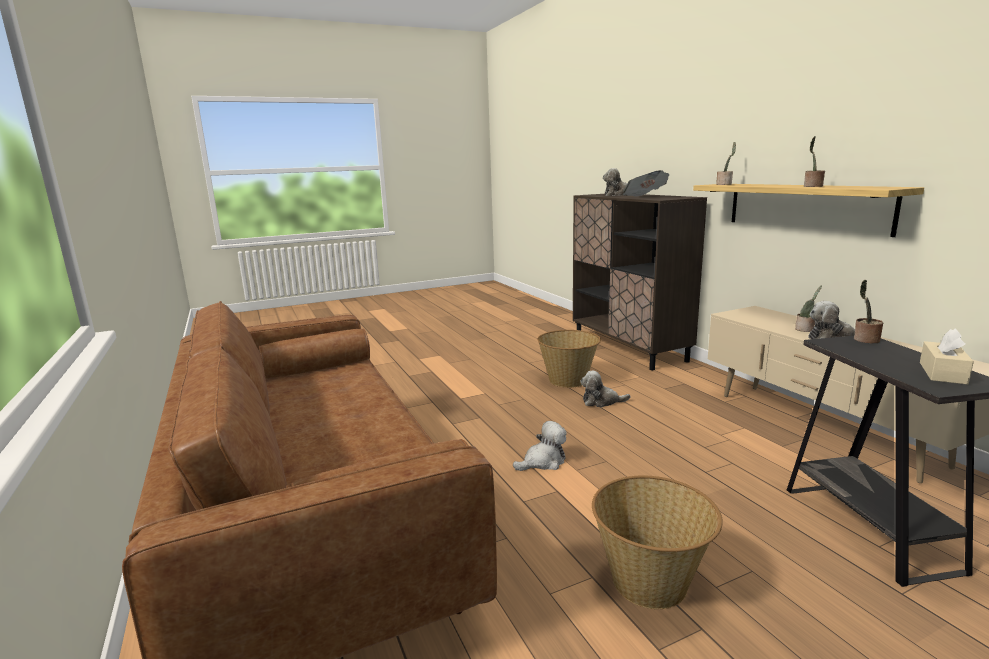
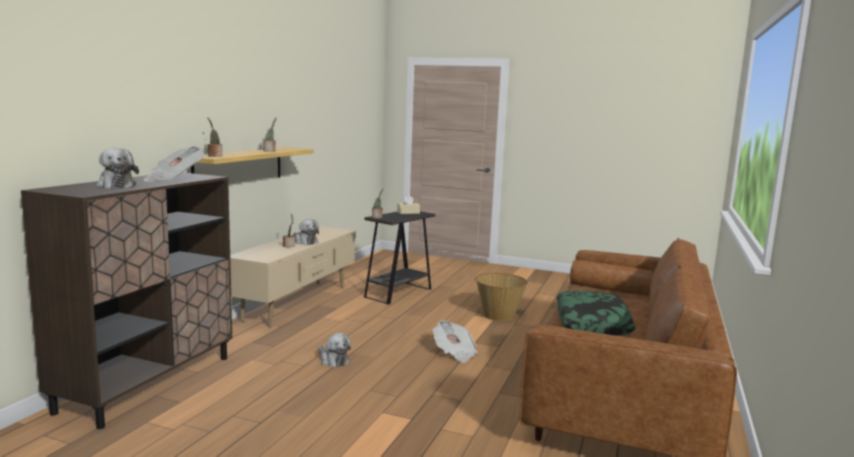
camera: 135 degrees left, 5 degrees down
plush toy [513,421,567,471] -> newspaper [432,320,478,363]
basket [537,330,601,388] -> none
none -> pillow [557,290,636,336]

